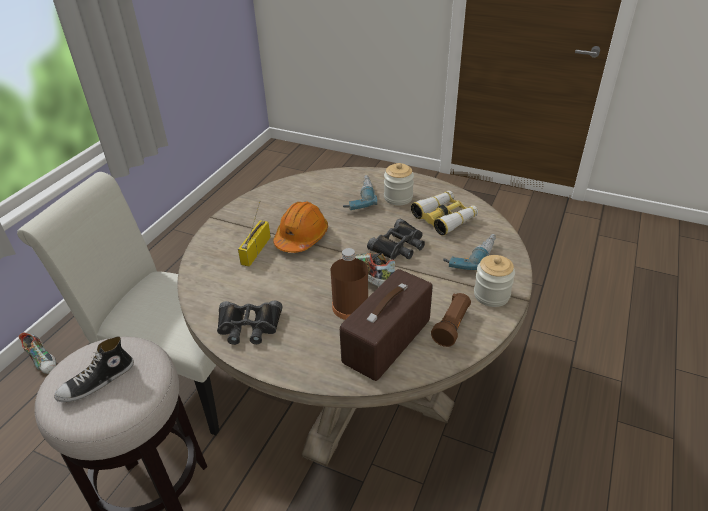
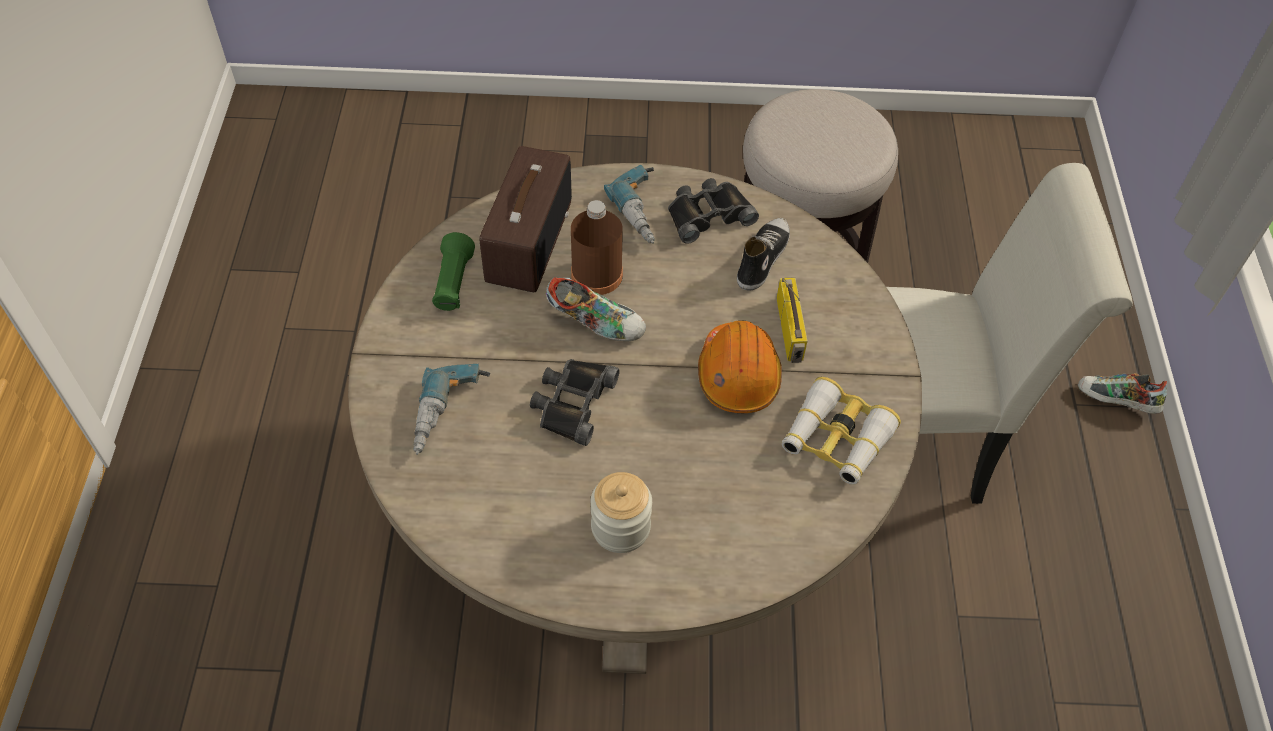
camera: 155 degrees right, 15 degrees up
shoe [54,336,134,402] -> shoe moved to [737,218,790,291]
power drill [343,175,377,210] -> power drill moved to [604,165,655,244]
binoculars [411,191,478,236] -> binoculars moved to [782,377,901,485]
brown flashlight [431,293,471,347] -> green flashlight [432,232,475,311]
jar [474,255,515,307] -> none

